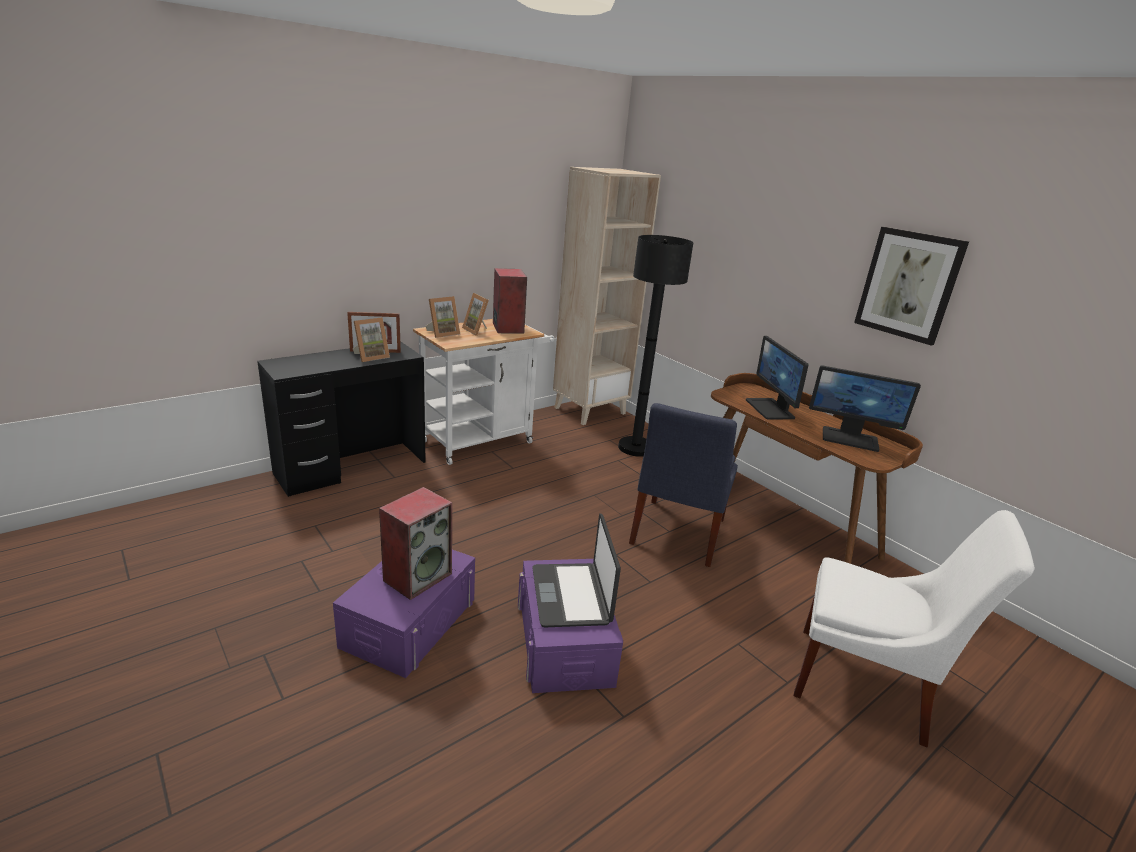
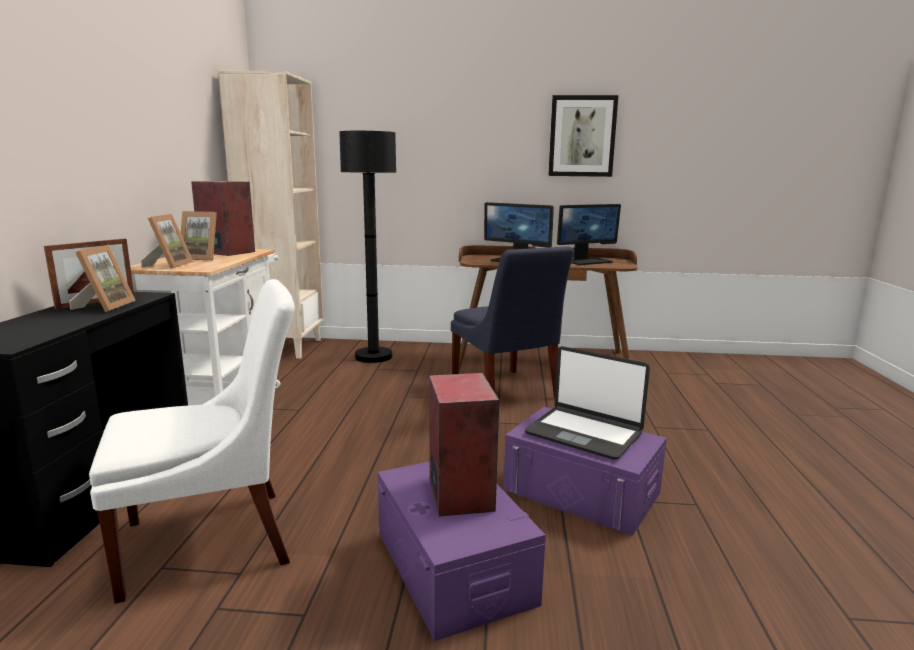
camera: 45 degrees left, 10 degrees down
white chair [793,510,1035,747] -> white chair moved to [89,279,295,604]

